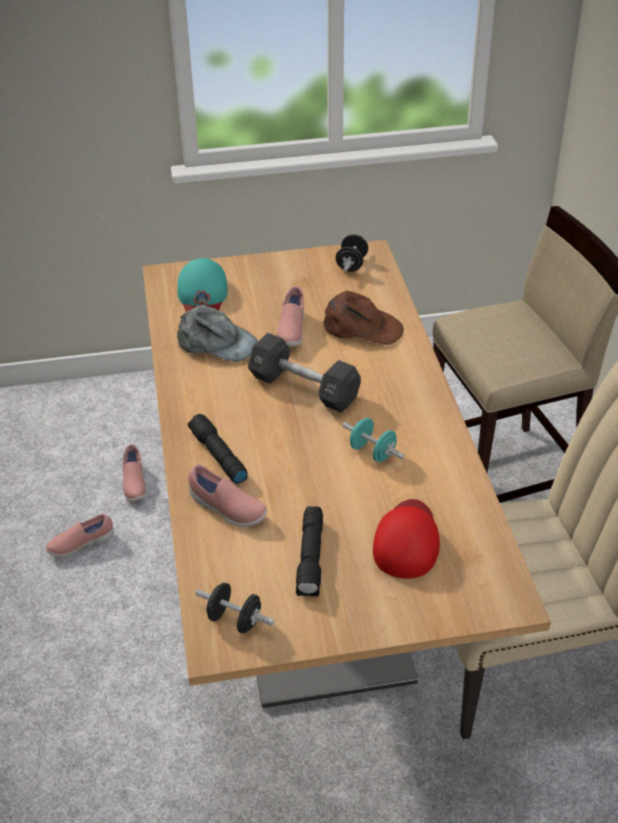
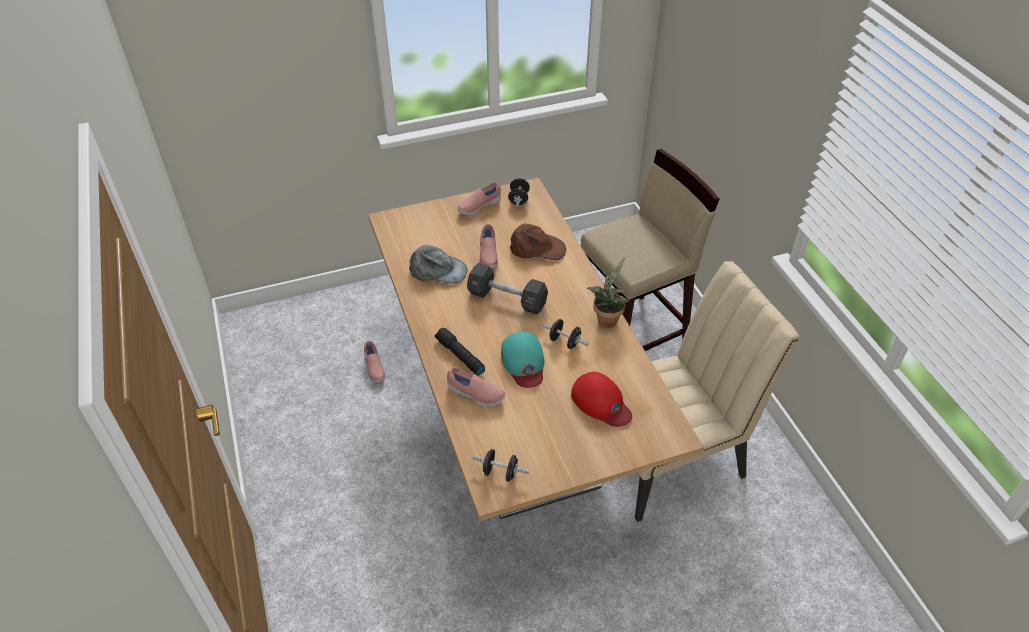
camera: 10 degrees left, 5 degrees up
pink shoe [45,514,114,558] -> pink shoe moved to [457,182,501,215]
turquoise cap [177,258,228,312] -> turquoise cap moved to [501,331,544,388]
black flashlight [296,506,323,597] -> none
turquoise dumbbell [342,418,404,462] -> black dumbbell [542,319,588,349]
red cap [373,499,440,579] -> red cap turned 135 degrees clockwise [571,372,632,427]
none -> potted plant [587,257,629,328]

